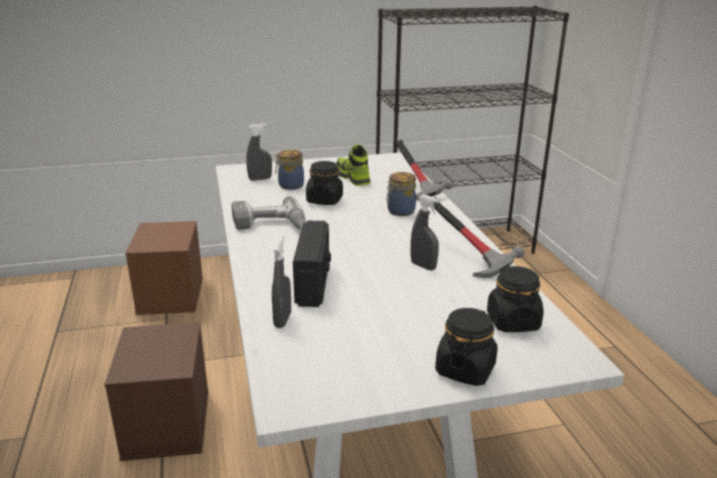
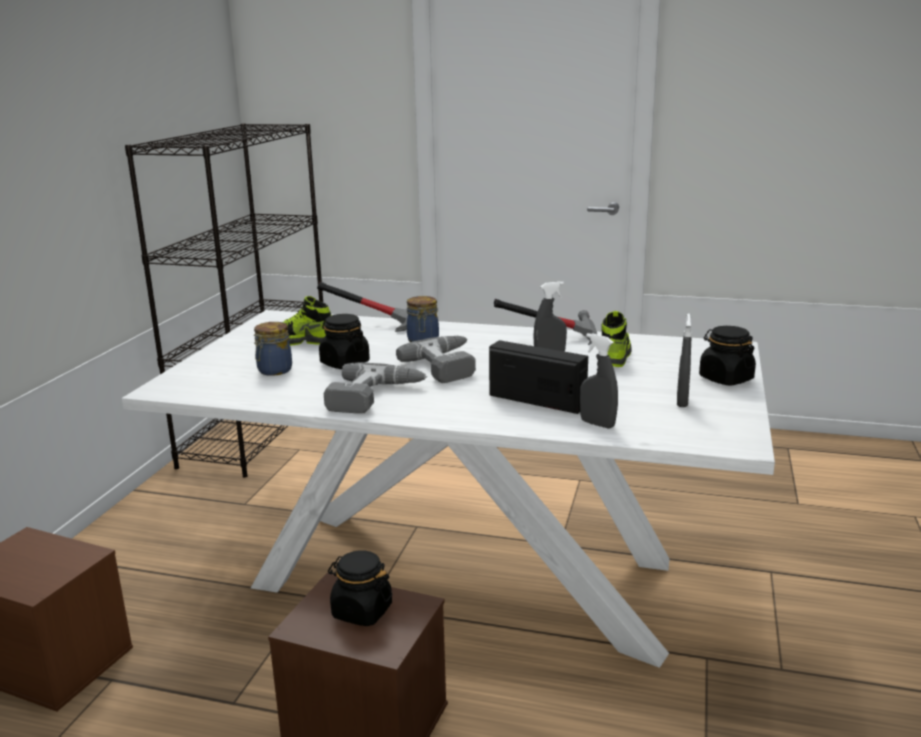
camera: 60 degrees left, 5 degrees down
grey spray bottle [246,123,272,181] -> grey spray bottle moved to [677,314,692,407]
black jar [487,266,544,332] -> black jar moved to [328,550,392,626]
none -> power drill [396,336,476,383]
none -> shoe [602,311,632,367]

